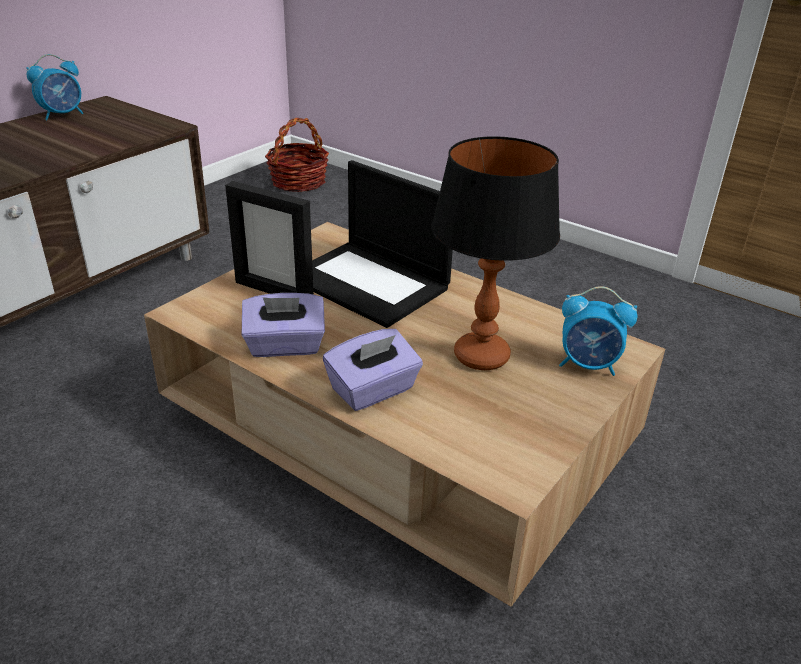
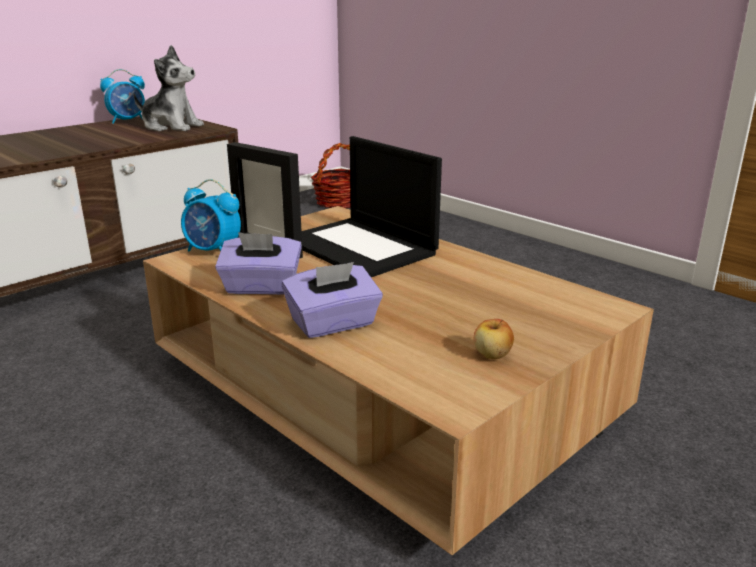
camera: 10 degrees right, 10 degrees down
table lamp [431,136,560,370] -> none
alarm clock [559,286,637,376] -> alarm clock moved to [181,179,241,251]
none -> plush toy [133,45,204,131]
none -> apple [474,319,514,359]

